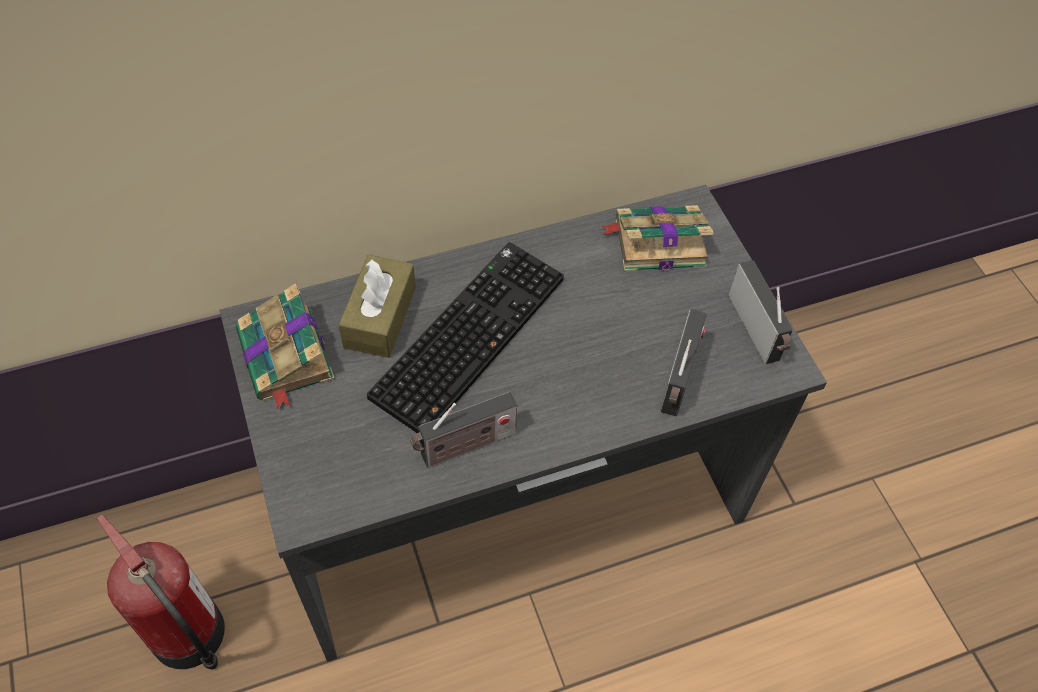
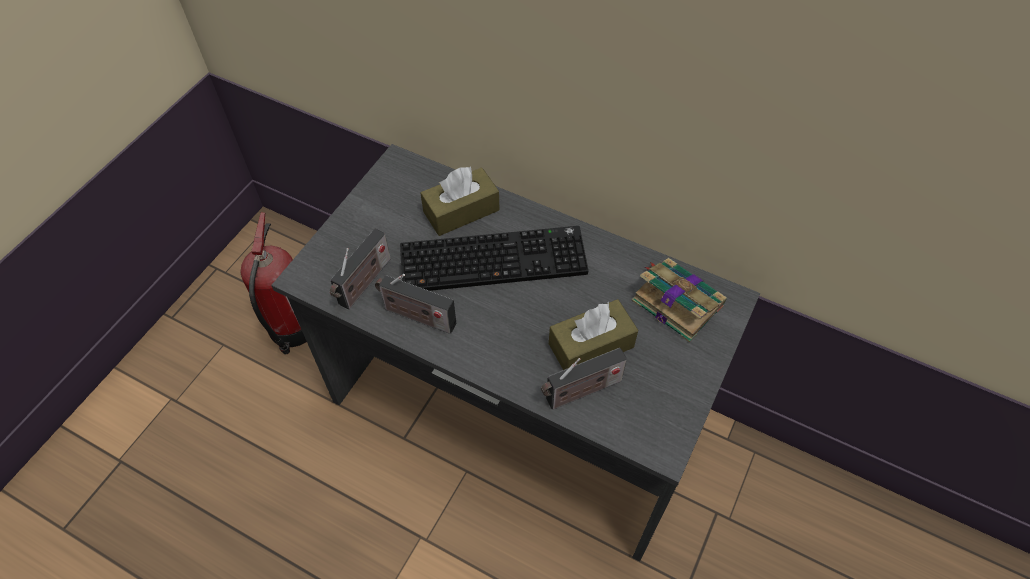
camera: 50 degrees right, 0 degrees up
book [236,283,335,410] -> none
radio [728,260,793,364] -> radio moved to [330,229,391,309]
none -> brown tissue box [549,299,638,370]

